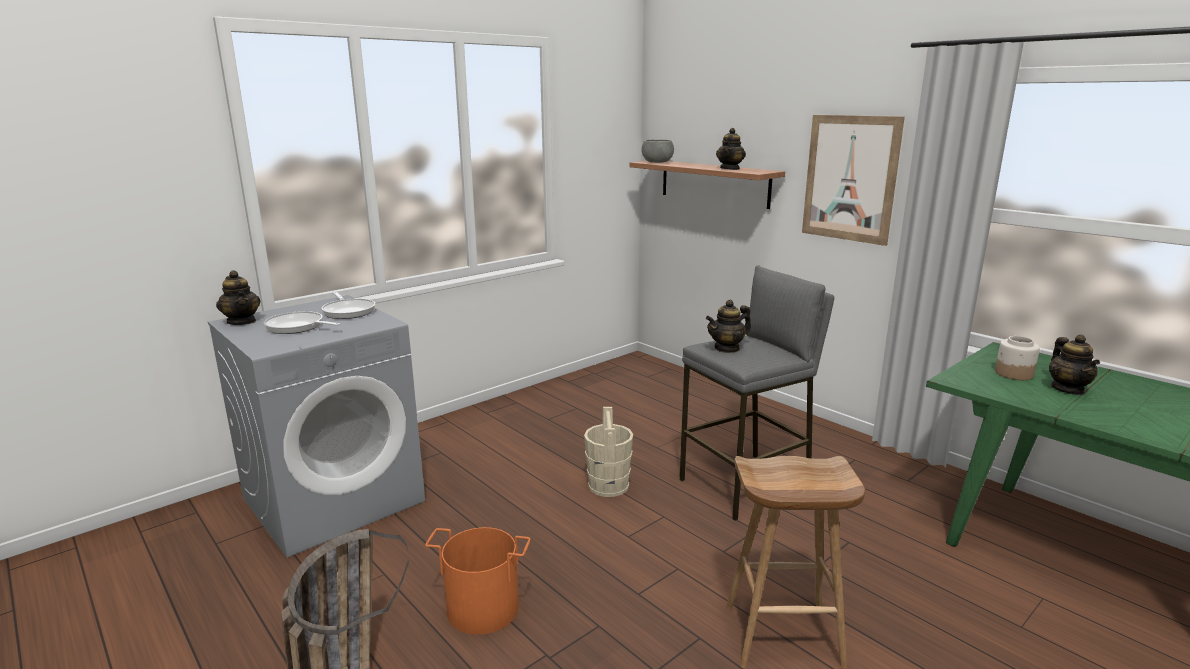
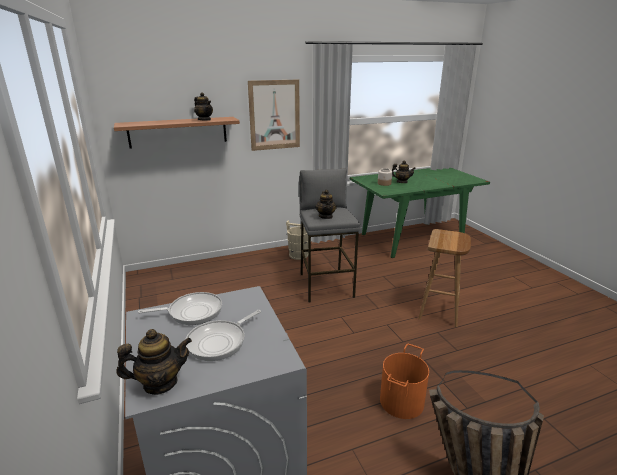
camera: 70 degrees left, 5 degrees up
beige bucket [584,407,633,497] -> beige bucket moved to [286,221,308,260]
grey bowl [642,139,674,163] -> none

